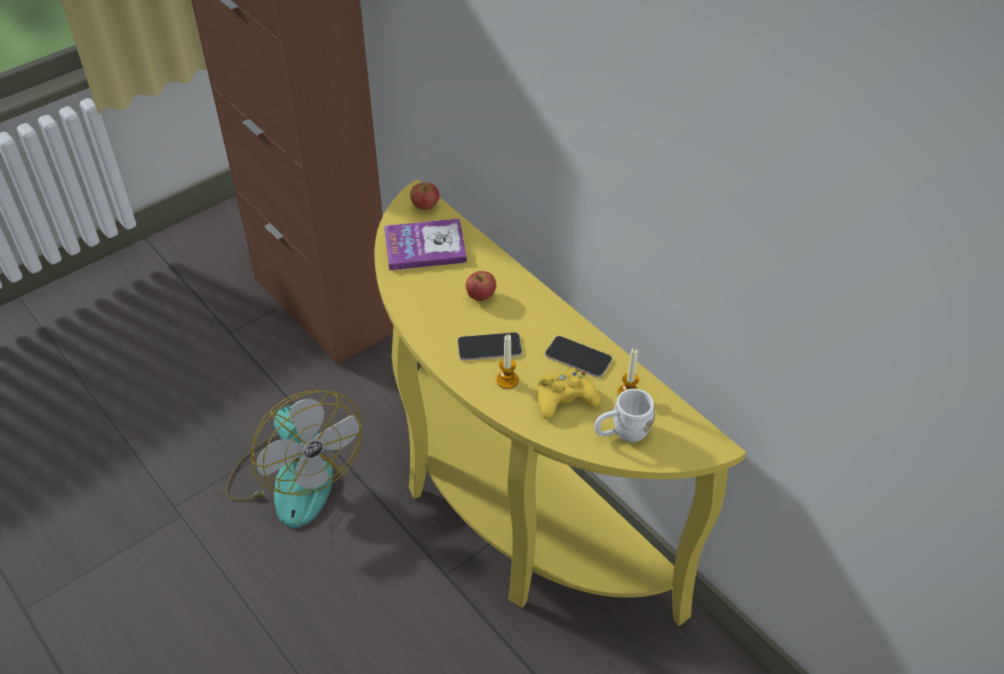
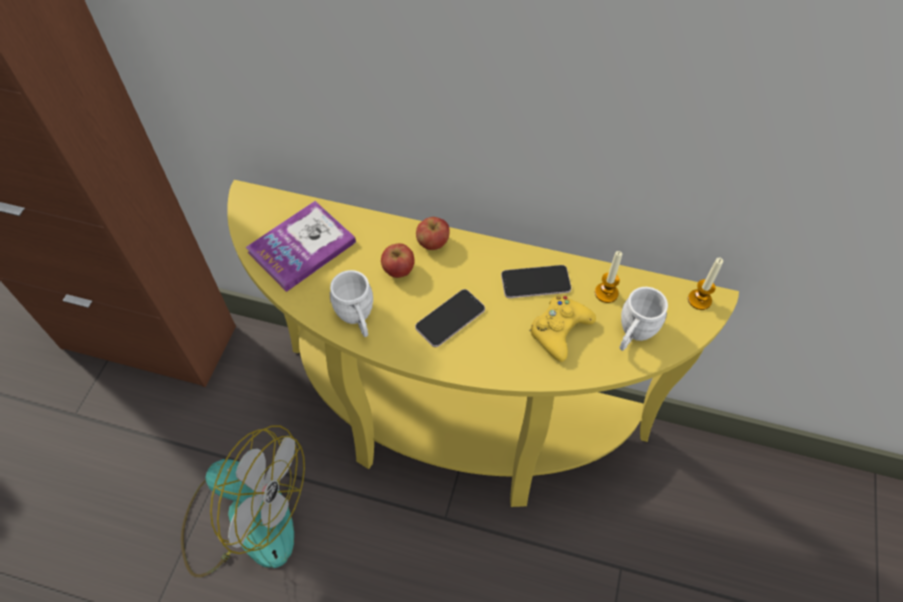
camera: 35 degrees left, 10 degrees up
apple [410,183,440,210] -> apple moved to [416,217,449,250]
candle [496,334,519,389] -> candle moved to [688,257,723,310]
none -> white mug [329,270,373,337]

